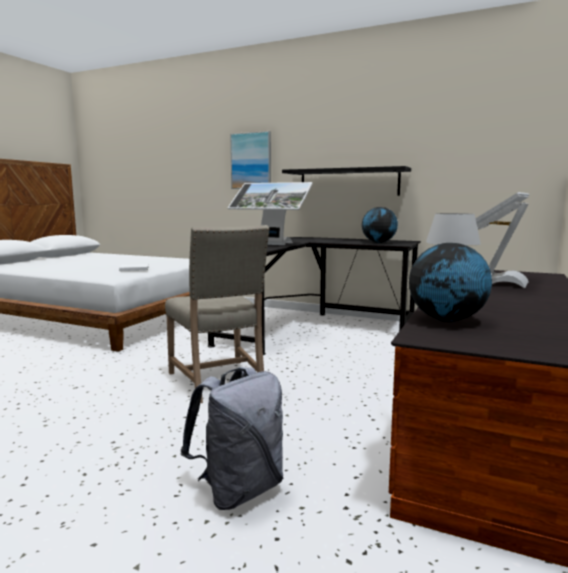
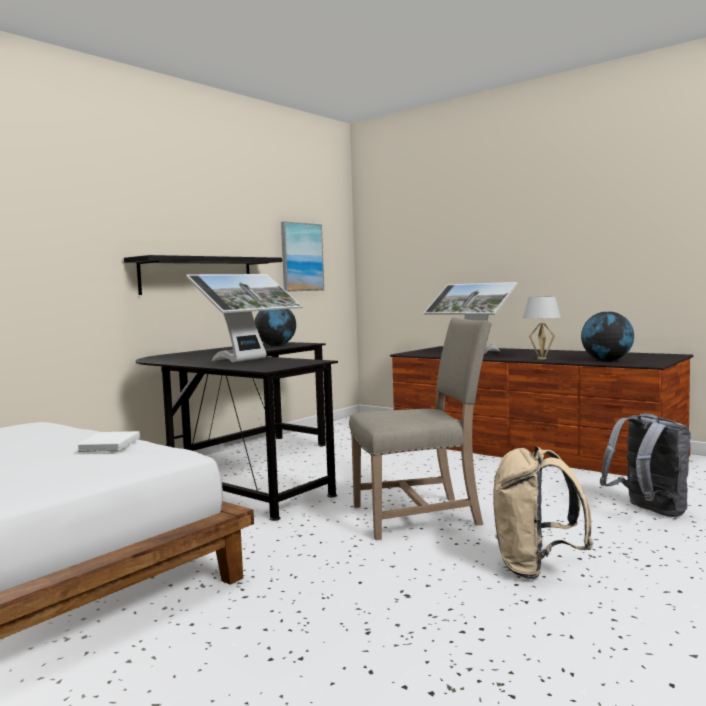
camera: 75 degrees left, 5 degrees down
picture [230,131,271,189] -> picture moved to [281,221,324,292]
none -> beige backpack [493,446,593,579]

